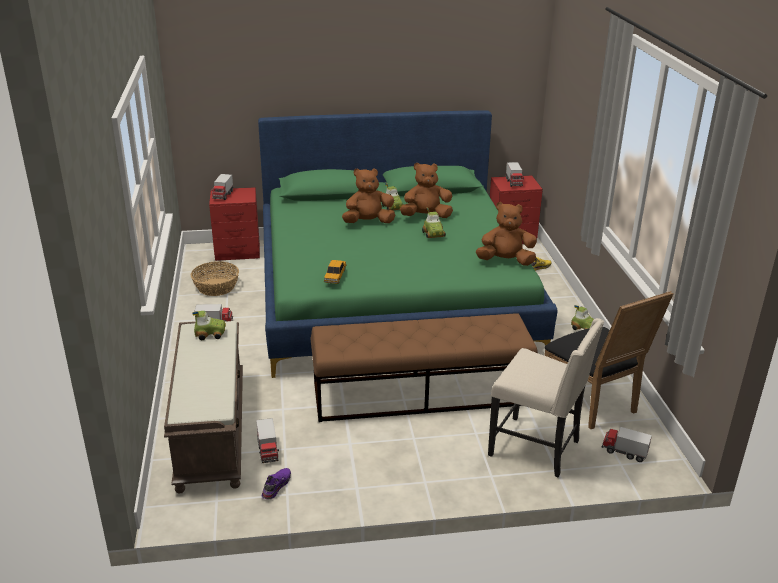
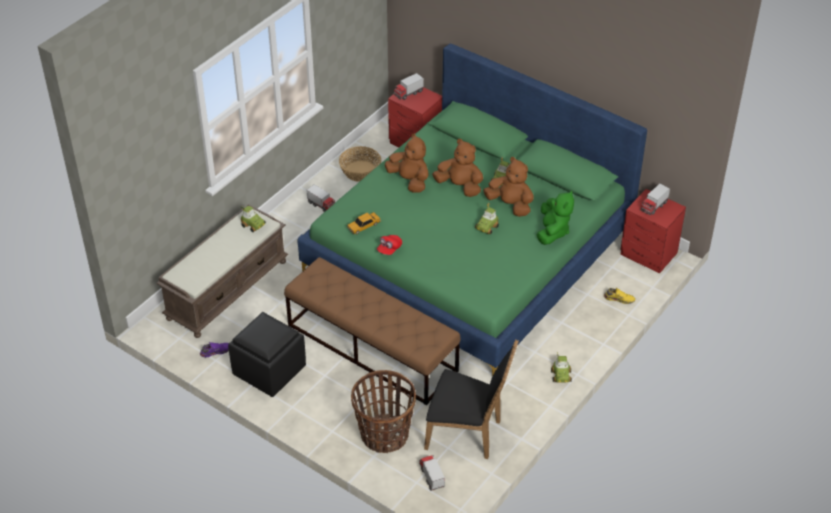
camera: 45 degrees right, 15 degrees up
toy truck [256,418,279,463] -> none
brown plush toy [476,202,537,266] -> brown plush toy moved to [385,133,429,193]
beige chair [488,318,604,478] -> basket [351,370,416,453]
black chair [544,291,674,429] -> black chair turned 90 degrees counterclockwise [424,340,519,459]
none -> black ottoman [228,312,306,397]
none -> red cap [377,235,402,255]
none -> green plush toy [537,190,574,245]

